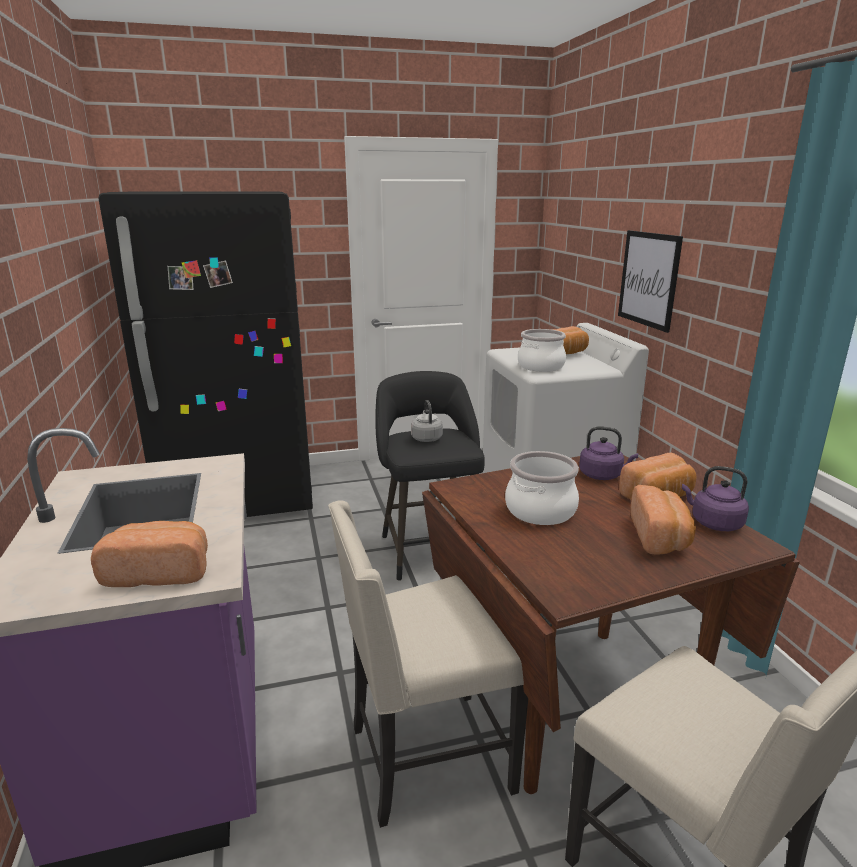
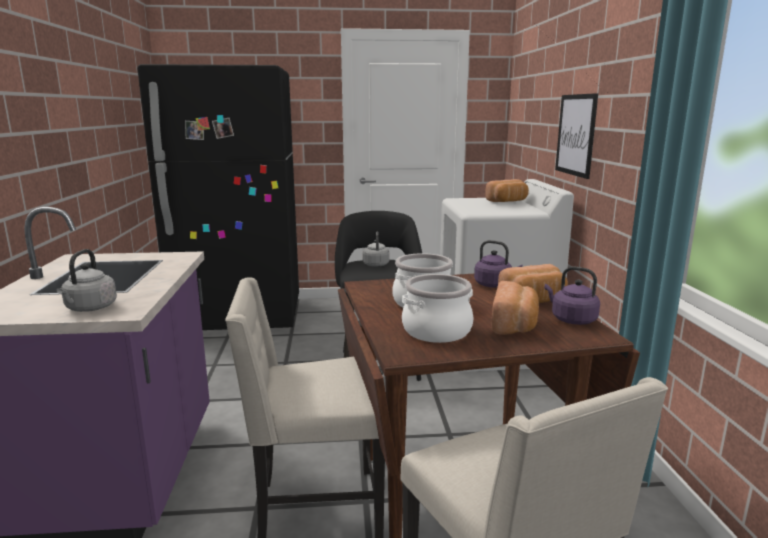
camera: 10 degrees right, 5 degrees down
bread [91,521,208,587] -> grey kettle [57,249,117,312]
cooking pot [518,329,566,372] -> cooking pot moved to [402,274,473,343]

